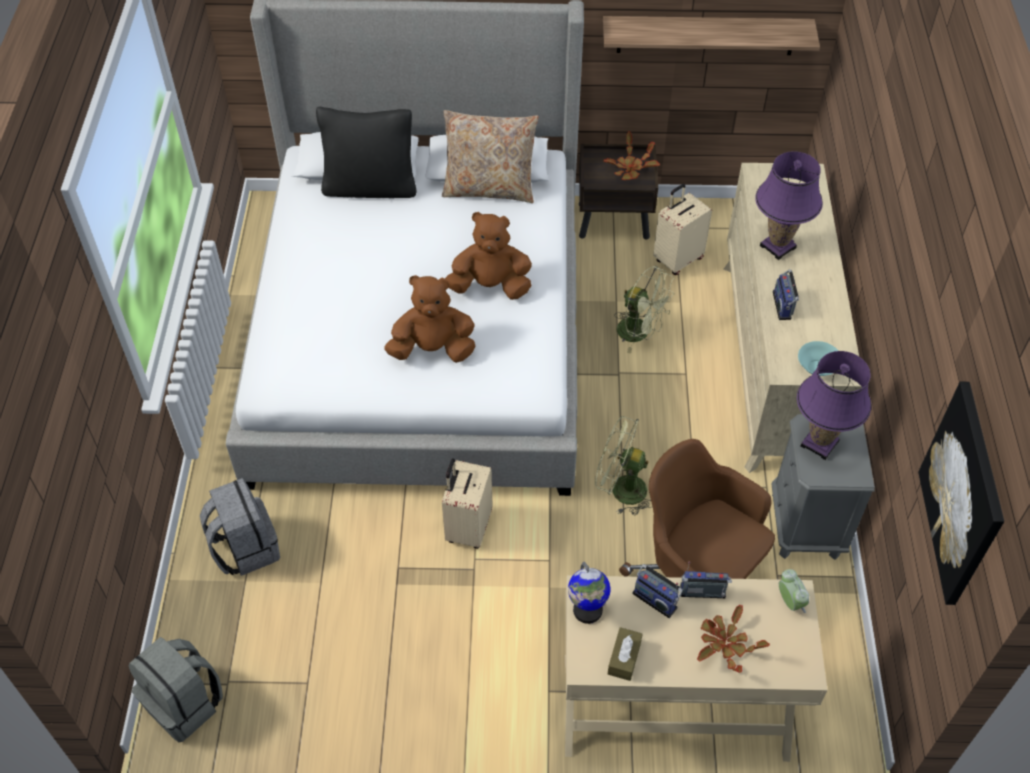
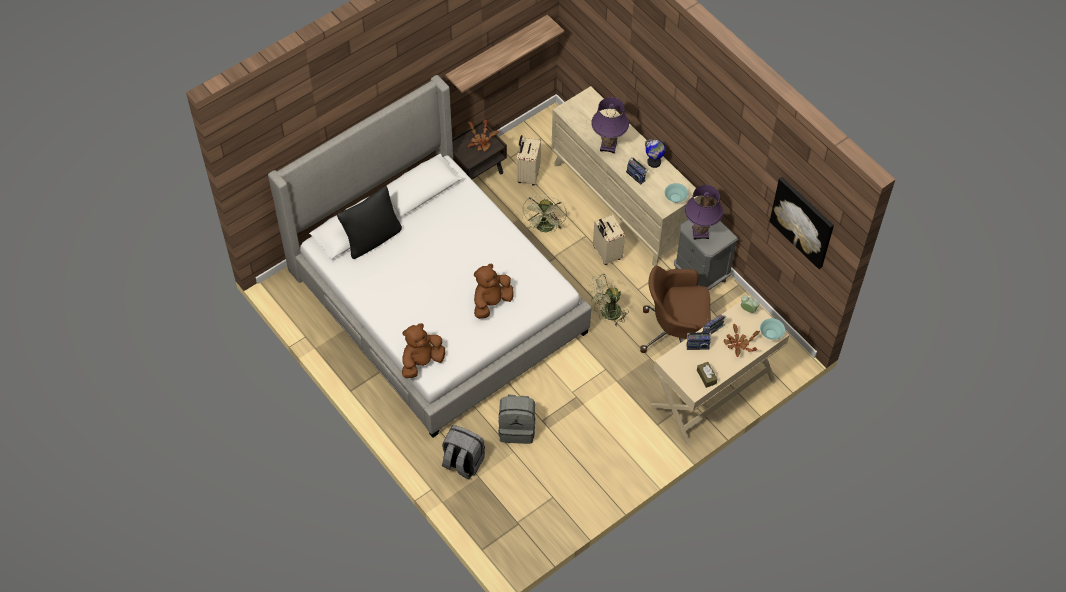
camera: 40 degrees left, 5 degrees up
grey backpack [129,637,223,742] -> grey backpack moved to [498,394,535,444]
beige pillow [442,110,539,203] -> none
beige suitcase [442,459,493,549] -> beige suitcase moved to [593,214,625,265]
brown plush toy [445,212,532,300] -> brown plush toy moved to [402,323,445,378]
globe [568,562,610,624] -> globe moved to [645,139,665,168]
green fan [614,266,675,353] -> green fan turned 105 degrees clockwise [522,195,567,232]
none -> turquoise bowl [760,318,785,340]

